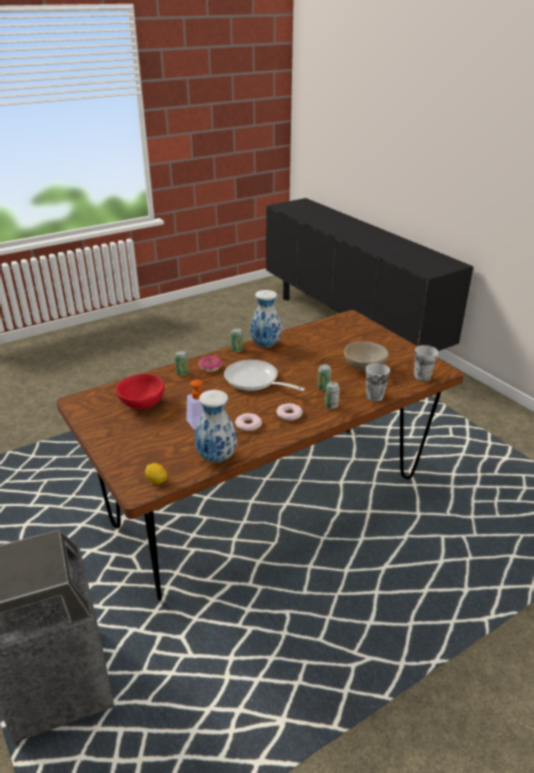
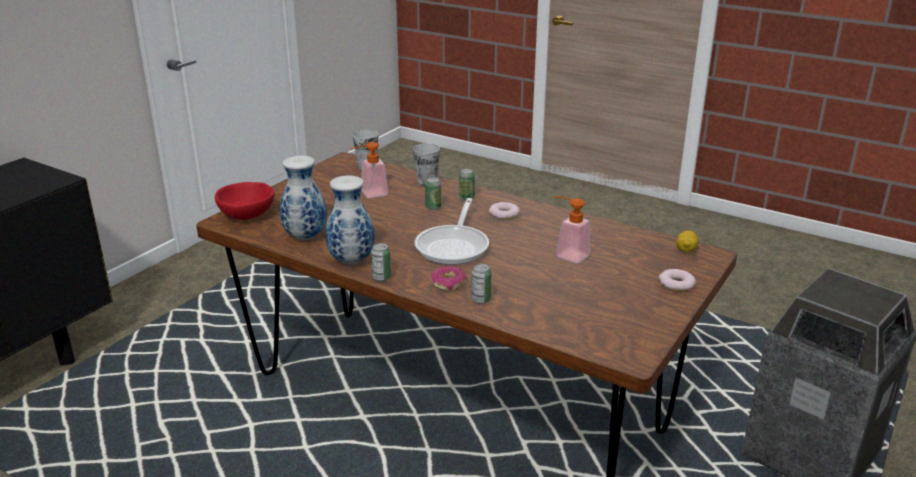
camera: 115 degrees left, 5 degrees down
red bowl [116,374,164,409] -> red bowl moved to [215,182,275,220]
vase [195,390,237,462] -> vase moved to [279,155,327,240]
donut [235,413,262,431] -> donut moved to [658,269,696,291]
beige bowl [344,341,389,372] -> soap dispenser [351,142,388,198]

